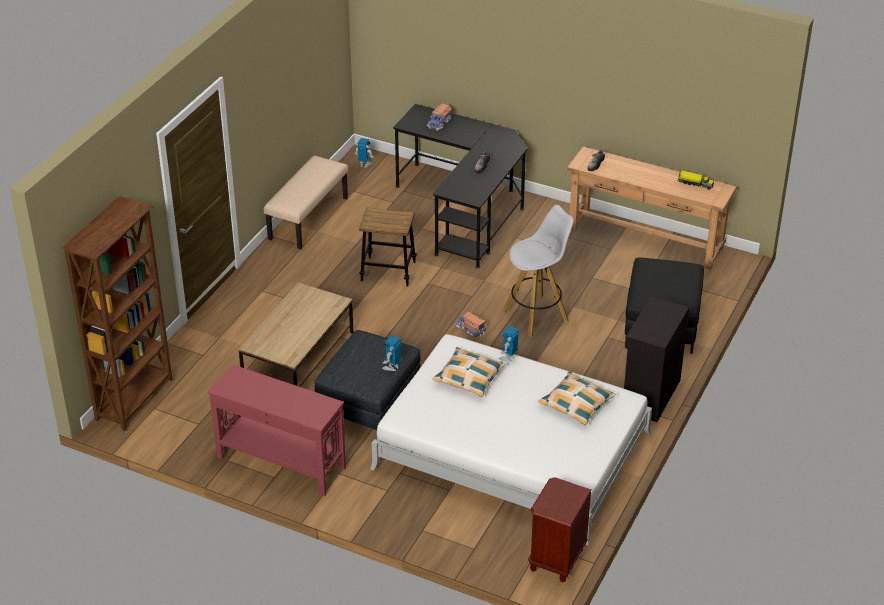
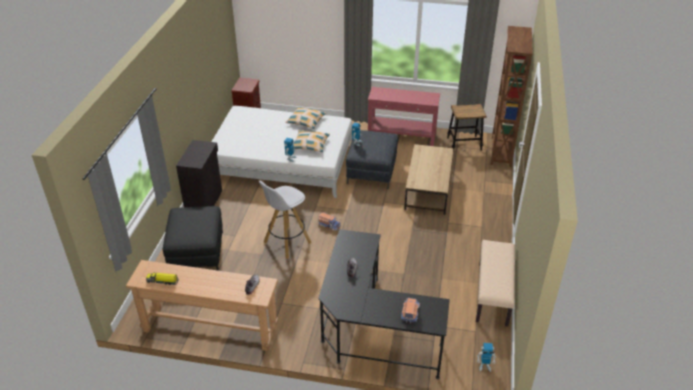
camera: 165 degrees right, 0 degrees up
stool [359,207,417,287] -> stool moved to [447,104,487,151]
pillow [538,372,616,425] -> pillow moved to [285,107,326,129]

